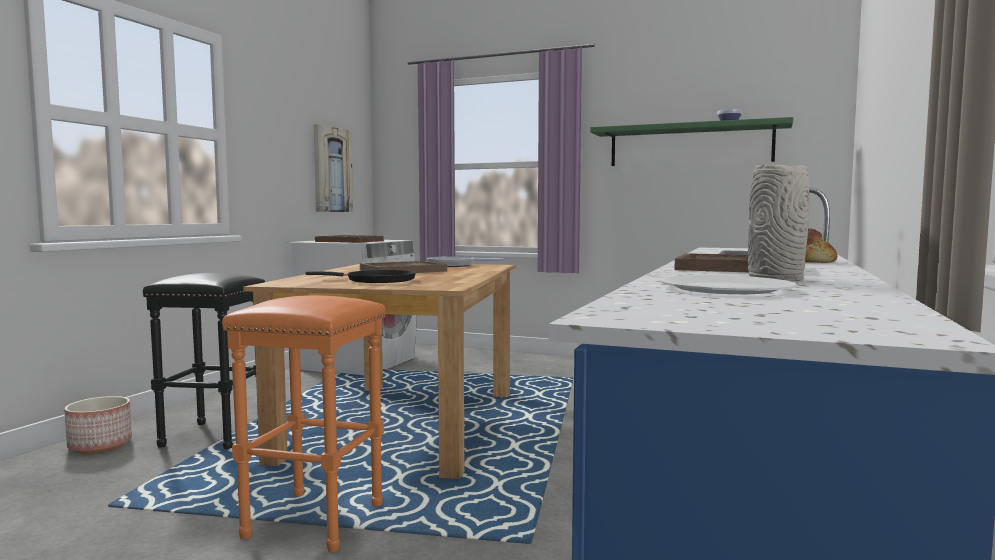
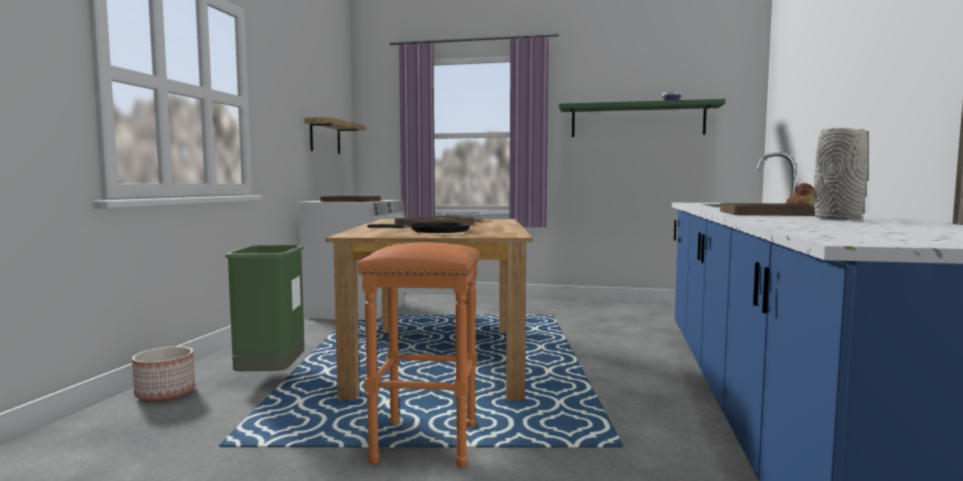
camera: 10 degrees left, 0 degrees up
black stool [143,273,265,449] -> green trash can [225,245,305,371]
picture [314,124,353,212] -> shelf [304,117,366,154]
white plate [659,275,797,294] -> none

